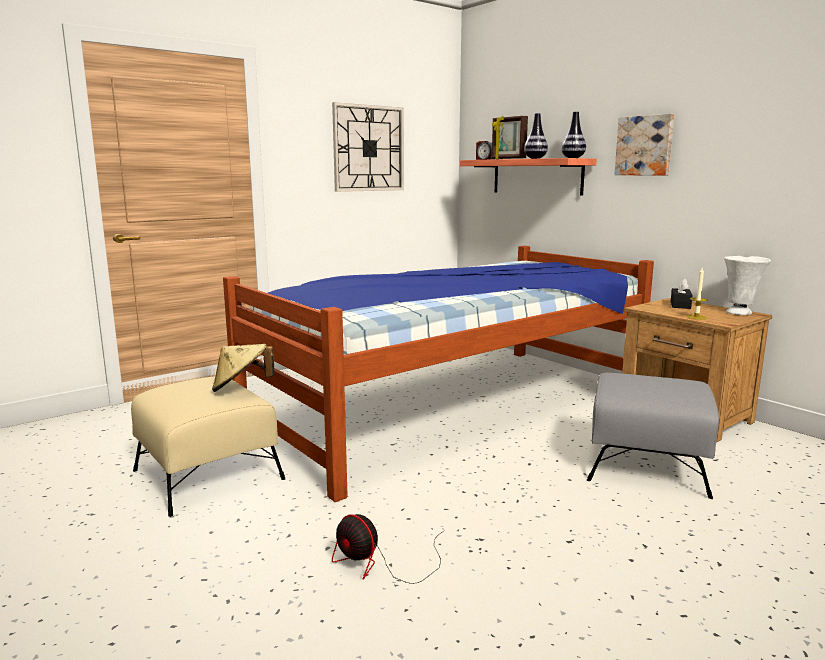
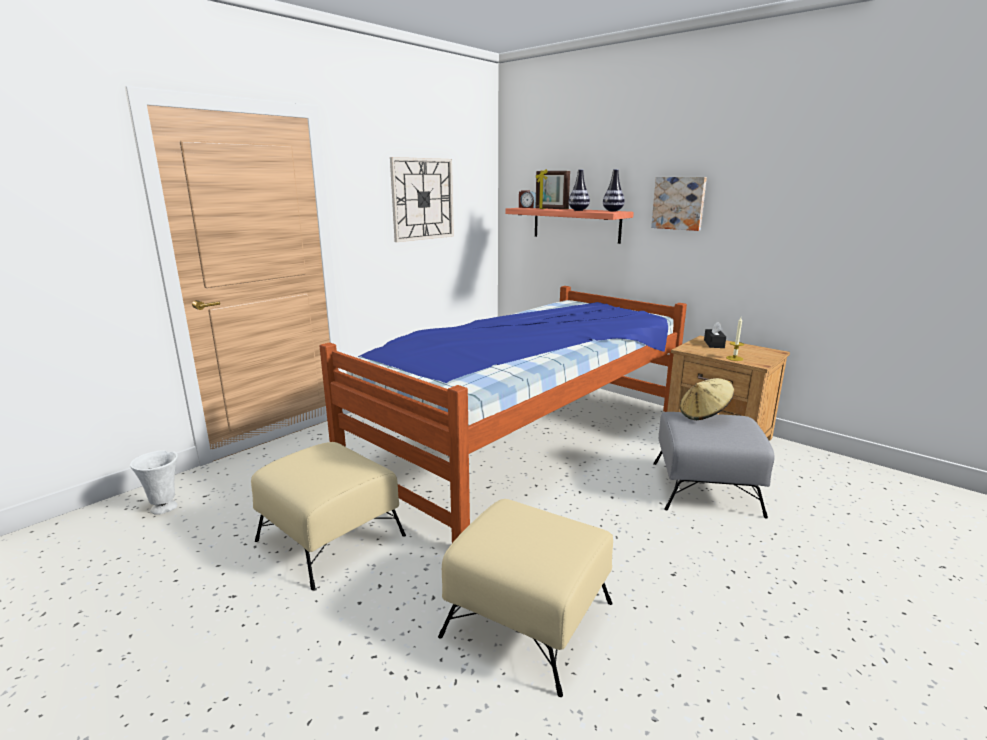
camera: 10 degrees left, 5 degrees up
beige hat [212,344,275,392] -> beige hat moved to [680,378,734,420]
fan [332,514,444,584] -> beige ottoman [438,499,613,697]
white vase [724,256,771,315] -> white vase moved to [130,450,178,515]

